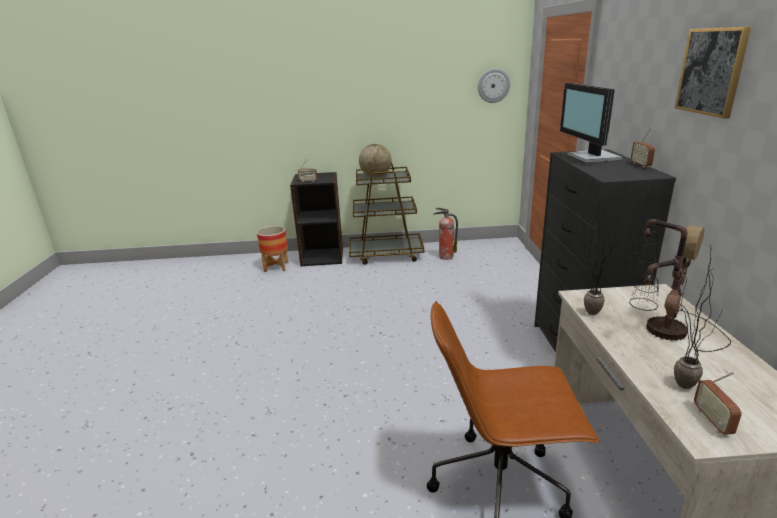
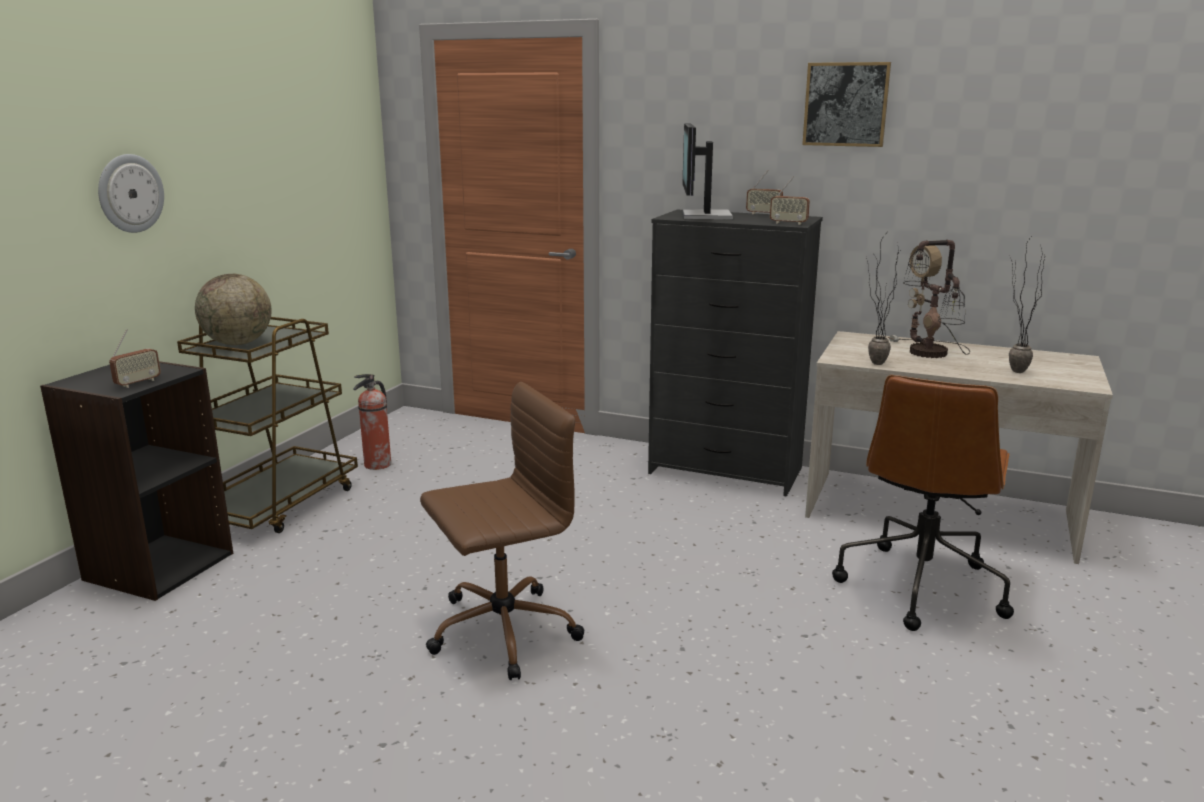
camera: 65 degrees left, 5 degrees down
planter [257,226,289,272] -> none
wall clock [478,68,510,103] -> wall clock moved to [98,154,164,233]
monitor [560,83,623,162] -> monitor turned 75 degrees clockwise [682,123,733,219]
radio [694,372,742,434] -> radio moved to [770,176,810,225]
none -> brown office chair [420,382,584,680]

